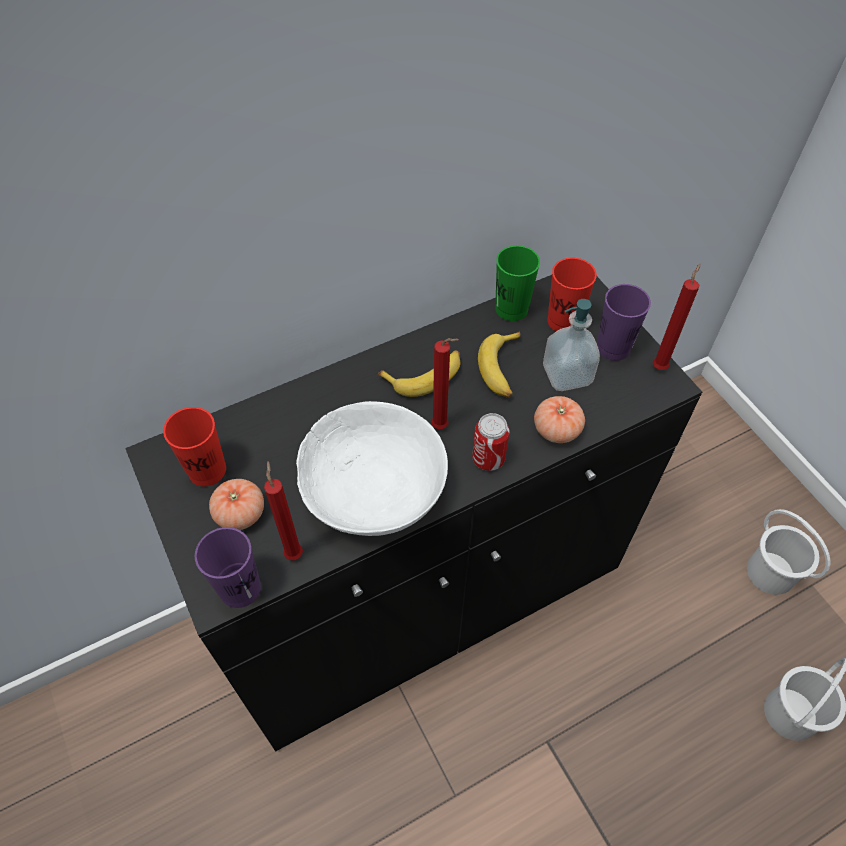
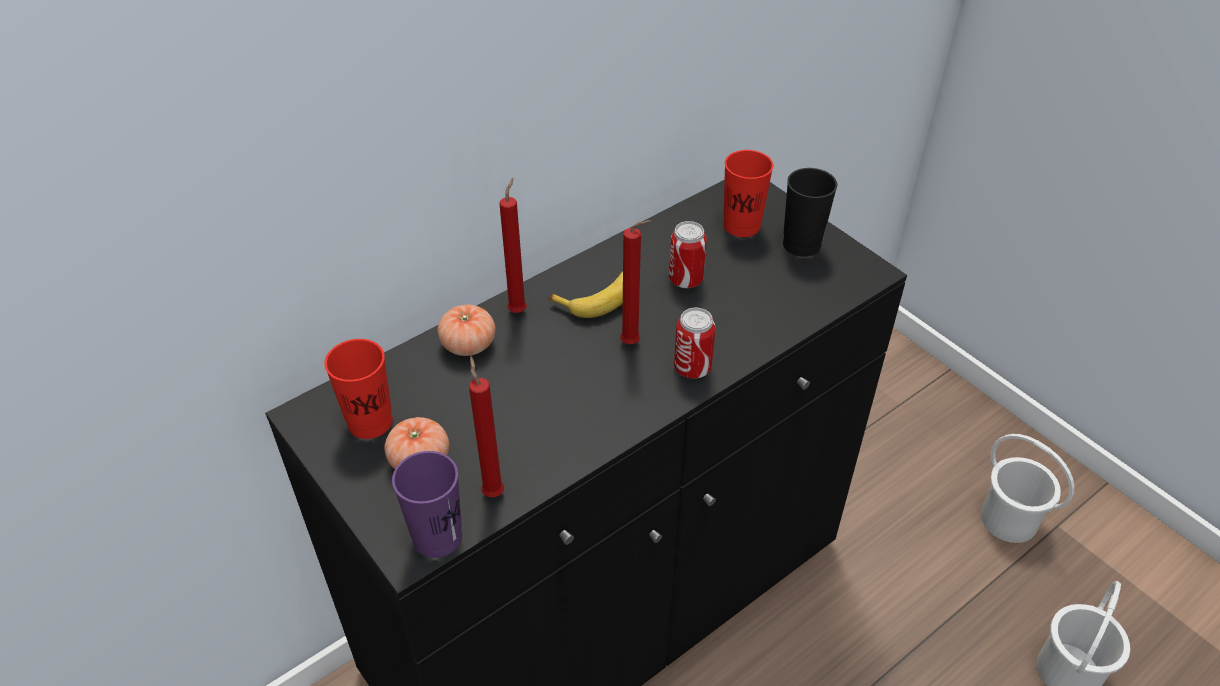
camera: 10 degrees left, 10 degrees down
white bowl [296,401,448,536] -> none
banana [478,331,520,398] -> can [669,221,707,289]
green cup [495,245,540,321] -> none
tomato [534,396,585,443] -> tomato moved to [437,304,496,356]
soap dispenser [543,299,600,391] -> none
purple cup [597,284,651,361] -> black cup [783,168,838,257]
red candle [653,263,701,370] -> red candle moved to [499,178,527,313]

